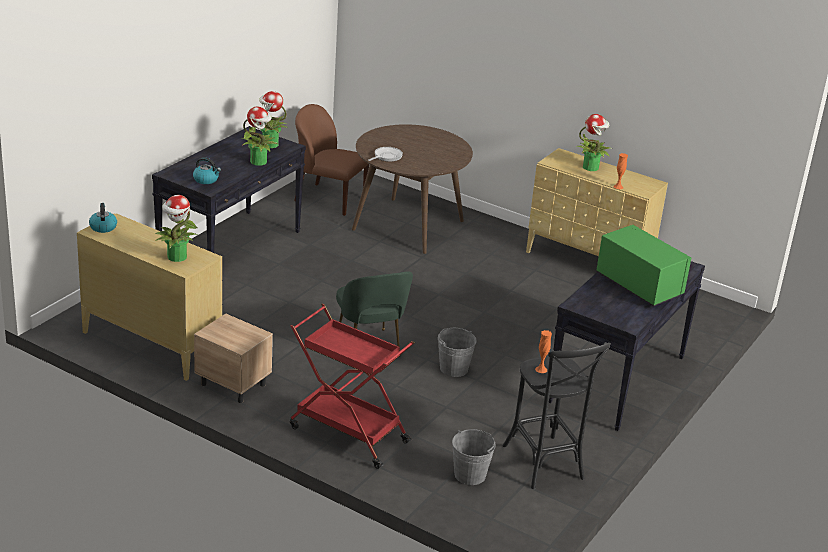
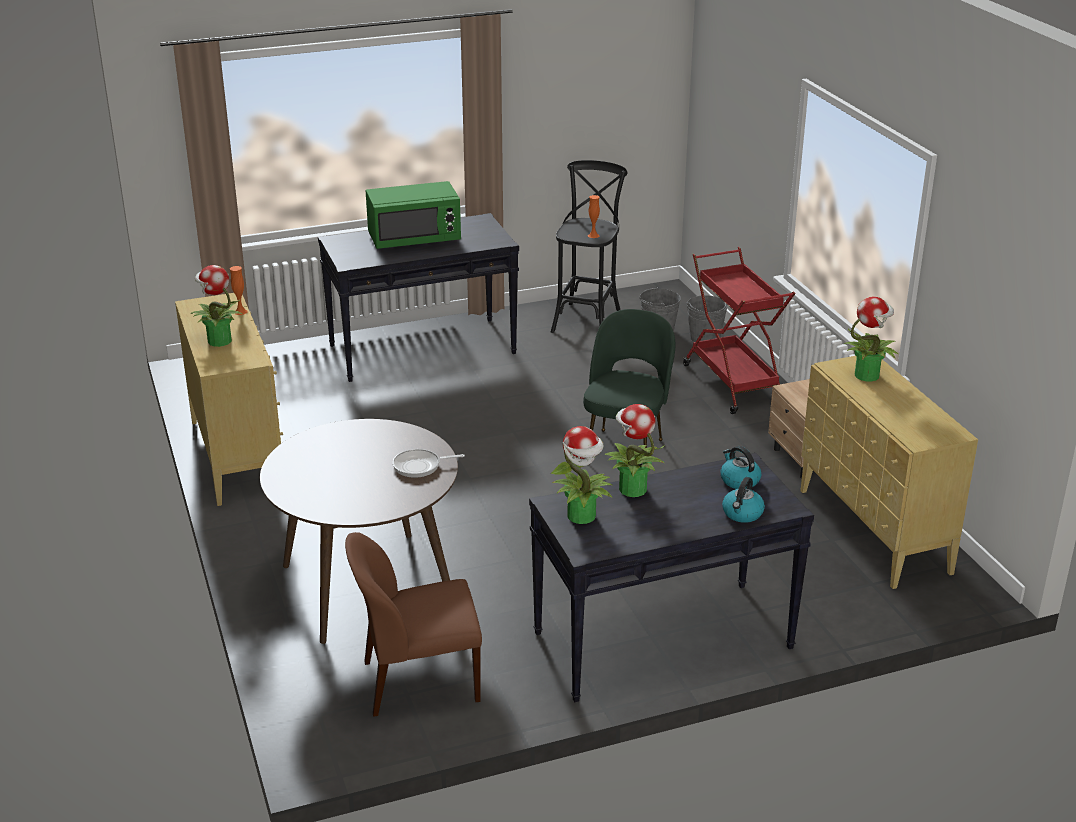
camera: 140 degrees left, 0 degrees up
kettle [89,203,117,233] -> kettle moved to [722,477,765,523]
brown chair [294,104,369,216] -> brown chair turned 105 degrees clockwise [345,532,482,717]
grey bucket [438,328,477,377] -> grey bucket moved to [687,295,728,342]
green microwave [596,225,691,306] -> green microwave turned 105 degrees counterclockwise [366,181,461,249]

